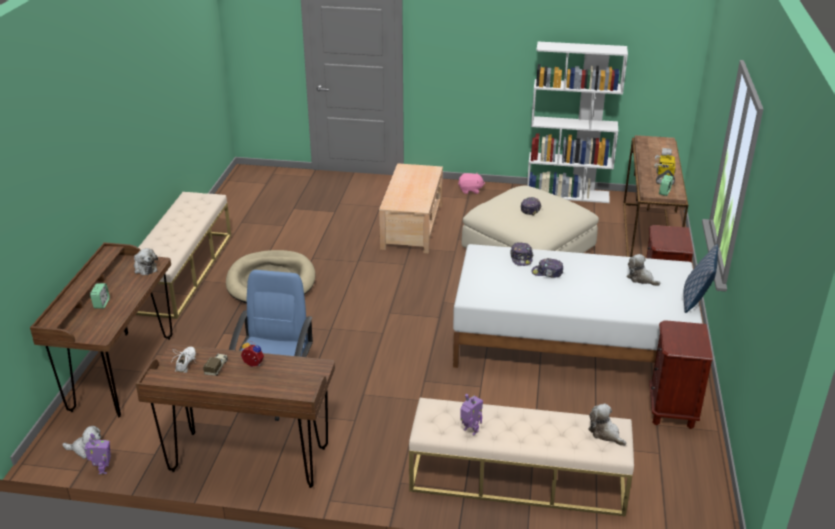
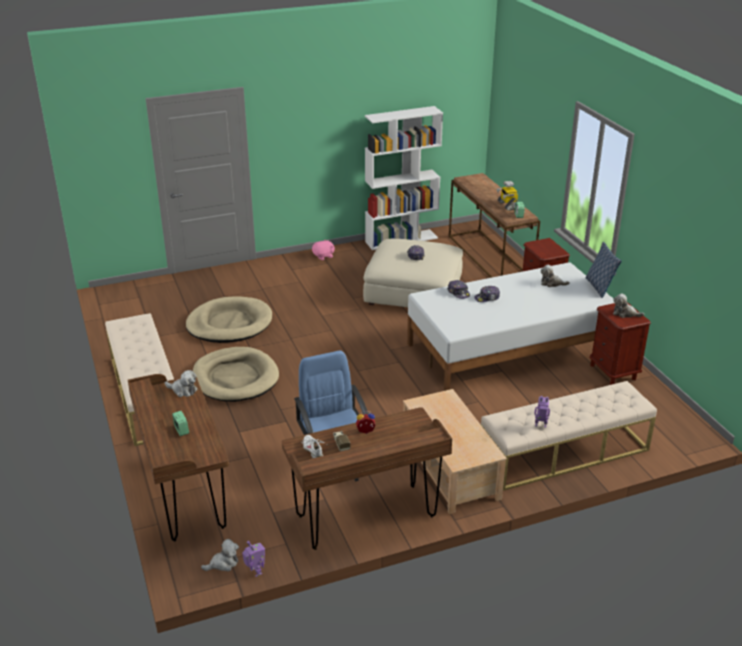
camera: 30 degrees left, 0 degrees up
beige coffee table [379,163,443,254] -> beige coffee table moved to [403,389,507,514]
plush toy [588,404,626,446] -> plush toy moved to [613,293,644,318]
none -> beige dog bed [186,296,272,343]

